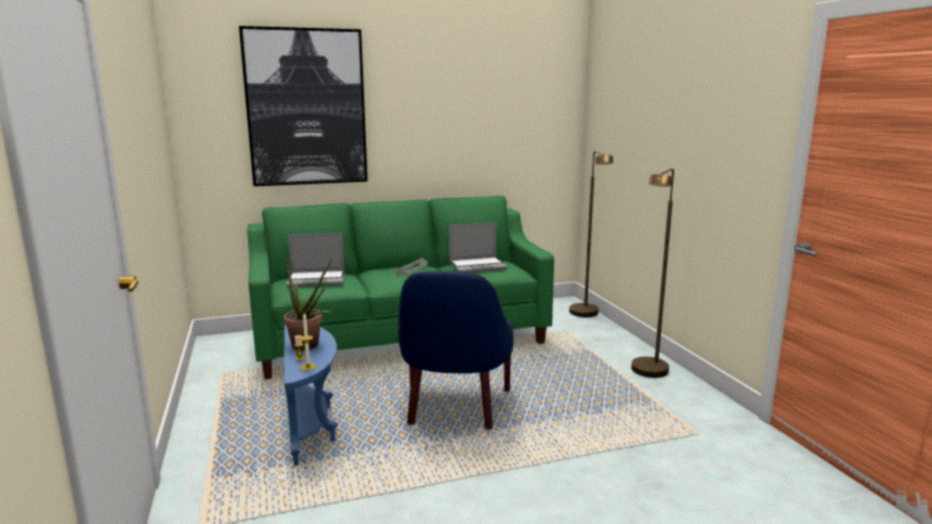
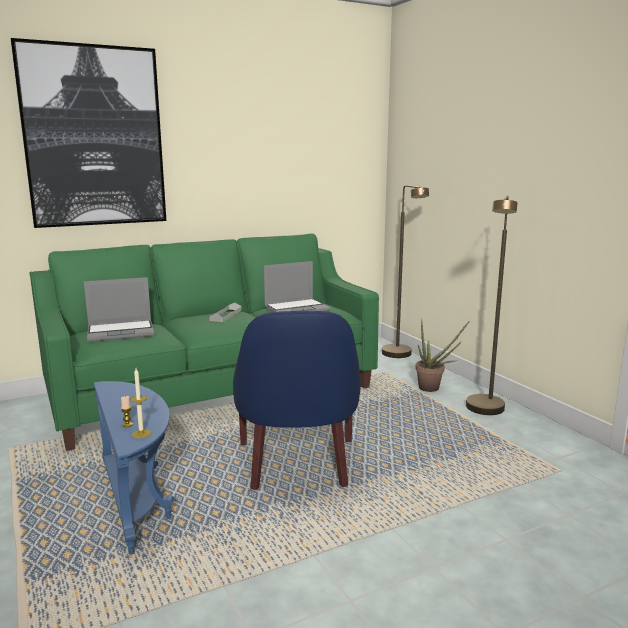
camera: 10 degrees left, 0 degrees up
potted plant [284,254,332,350] -> potted plant moved to [415,318,469,392]

